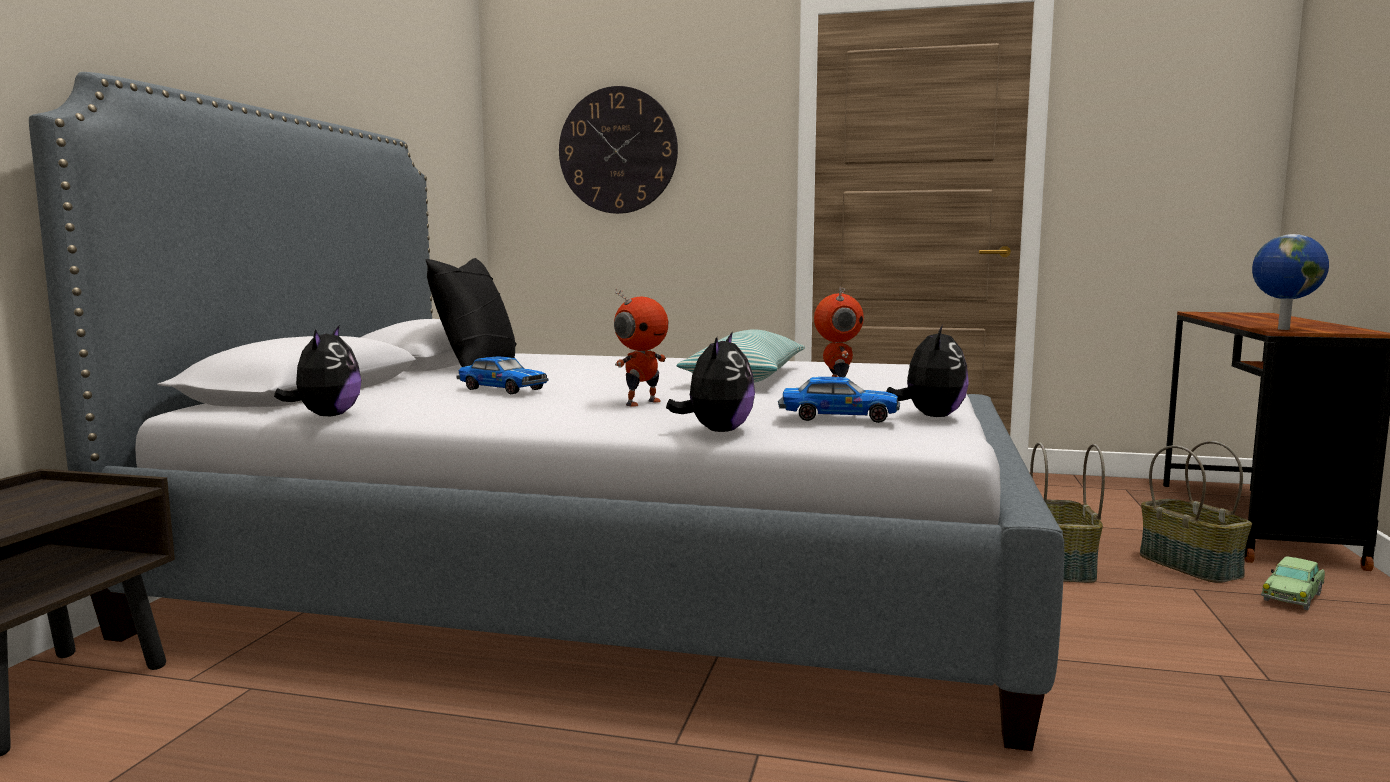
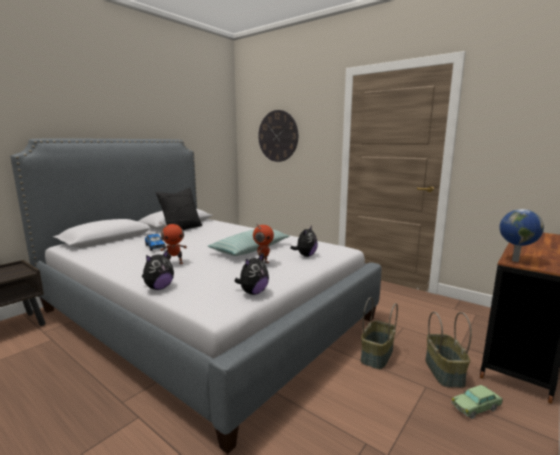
camera: 25 degrees right, 5 degrees up
plush toy [274,326,361,416] -> plush toy moved to [291,226,318,257]
toy car [778,377,900,423] -> none

